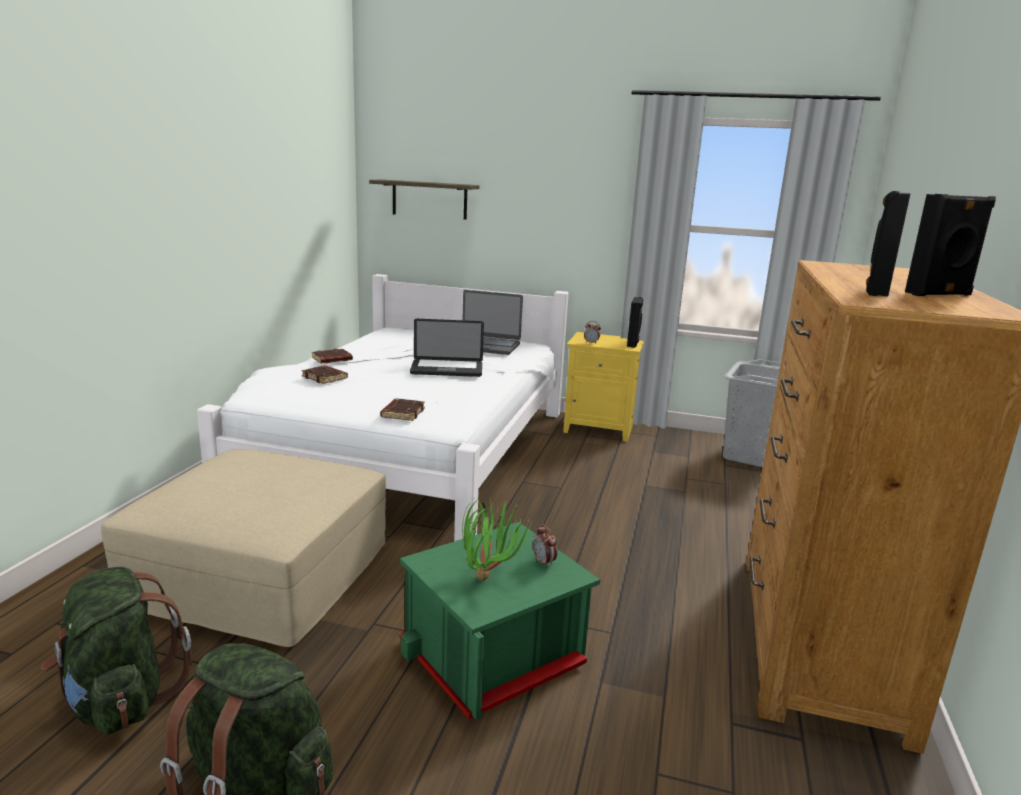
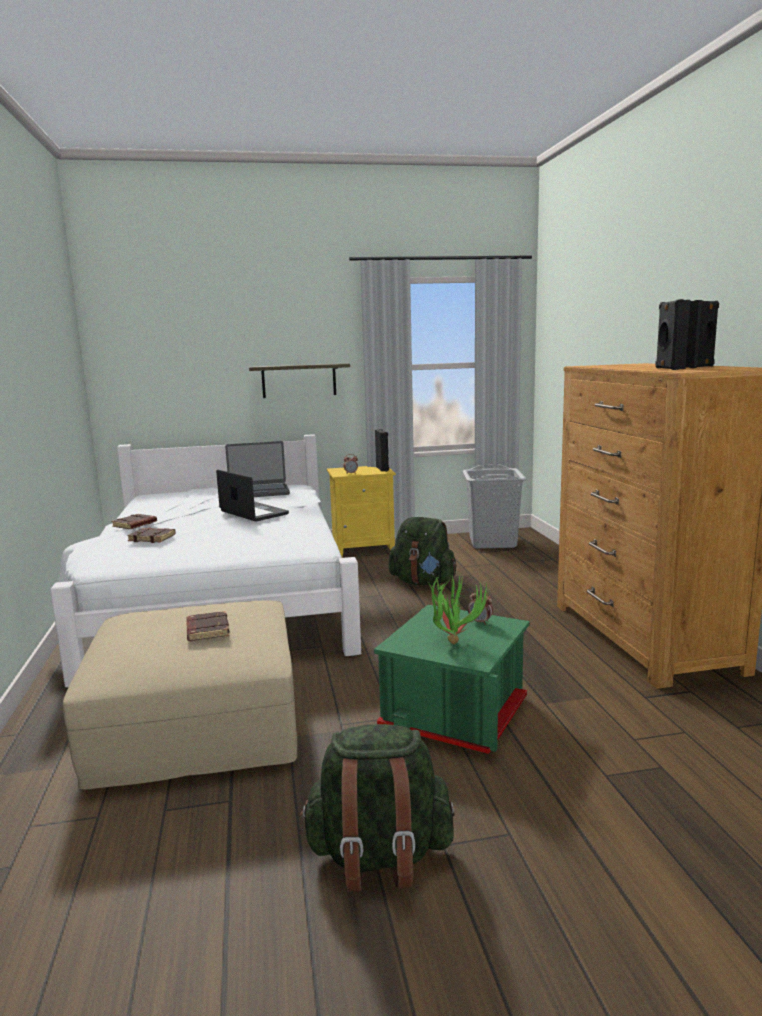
camera: 25 degrees left, 5 degrees down
green backpack [41,567,192,734] -> green backpack moved to [389,517,457,585]
shelf [369,179,480,220] -> shelf moved to [249,363,350,398]
brown book [380,399,425,421] -> brown book moved to [187,611,230,641]
laptop [410,319,484,377] -> laptop turned 105 degrees counterclockwise [216,470,289,521]

